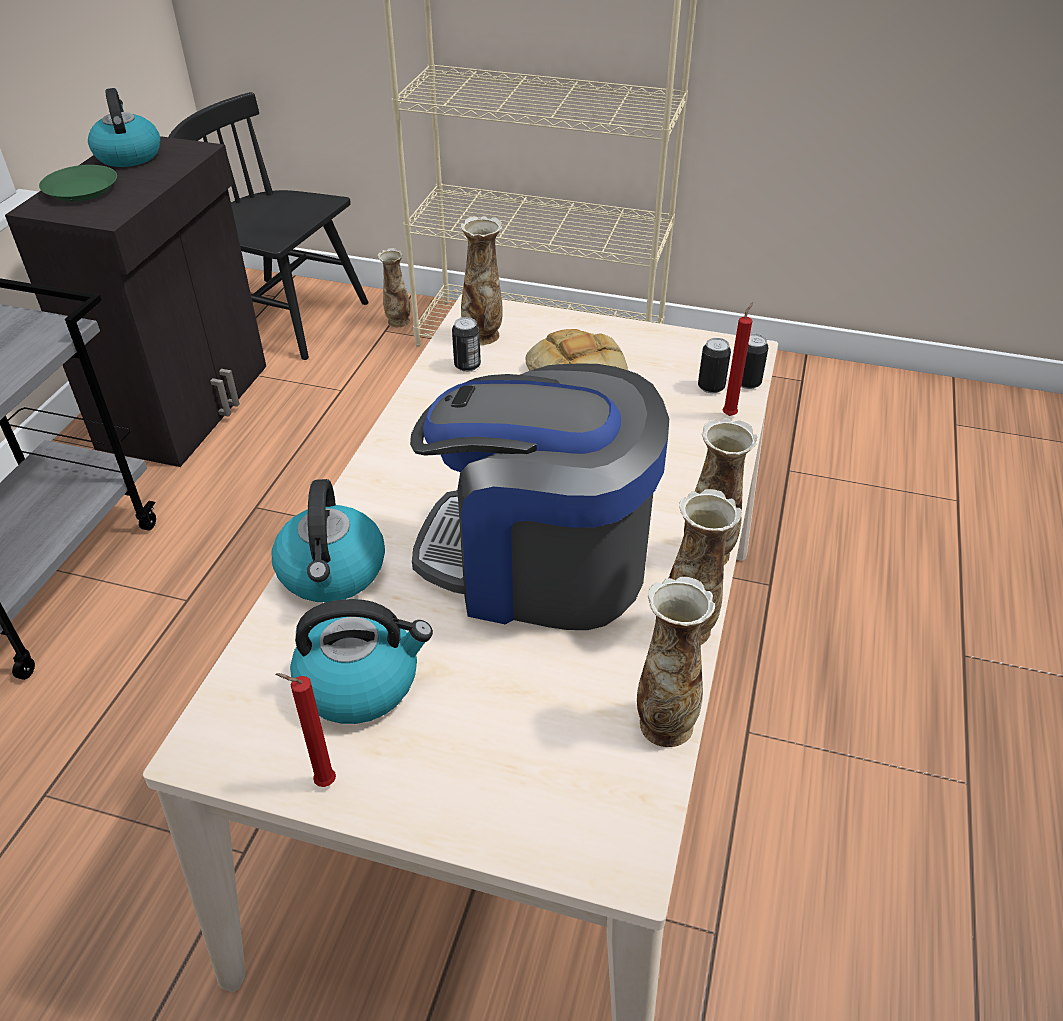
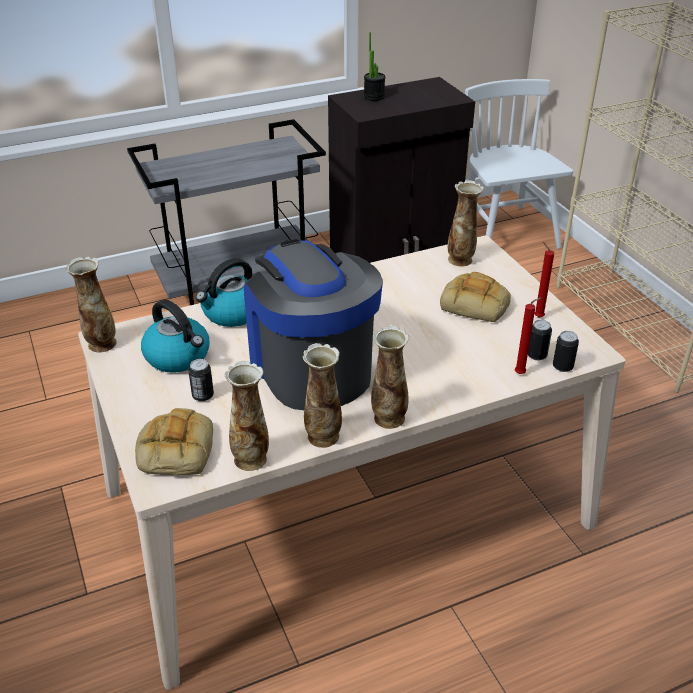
camera: 50 degrees right, 5 degrees down
green plate [39,165,117,202] -> potted plant [364,32,385,101]
kettle [88,88,160,167] -> none
black chair [168,92,369,360] -> white chair [465,79,573,249]
red candle [276,673,336,787] -> red candle moved to [534,242,554,317]
vase [377,248,410,327] -> vase moved to [65,256,117,352]
can [452,317,481,372] -> can moved to [188,359,214,402]
none -> bread [135,408,213,475]

